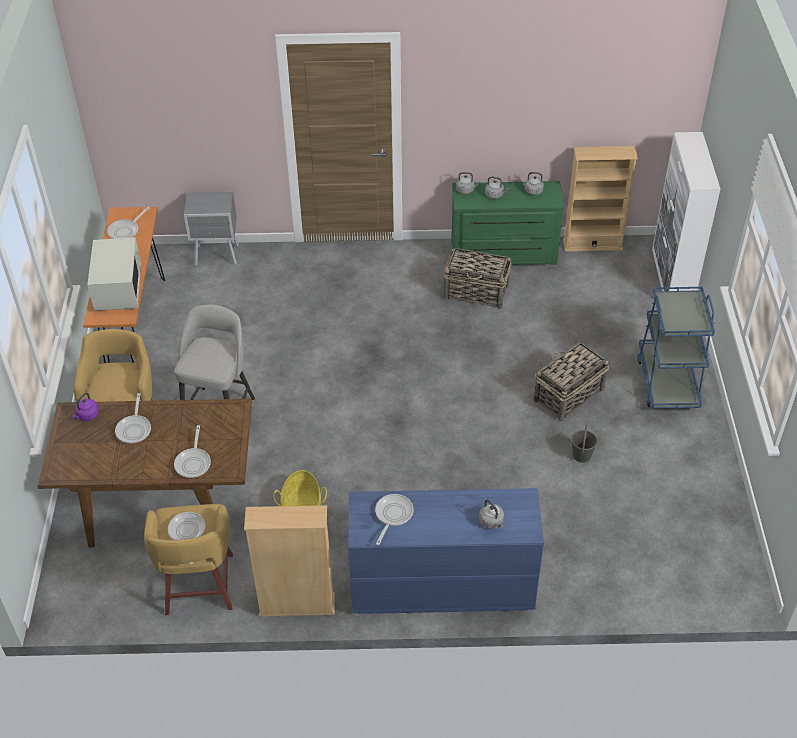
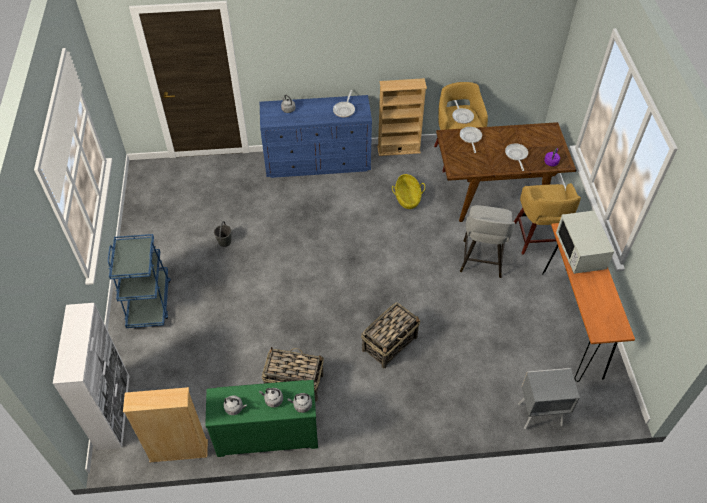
camera: 175 degrees right, 5 degrees up
frying pan [107,207,150,239] -> none
basket [534,339,609,422] -> basket moved to [361,302,420,369]

